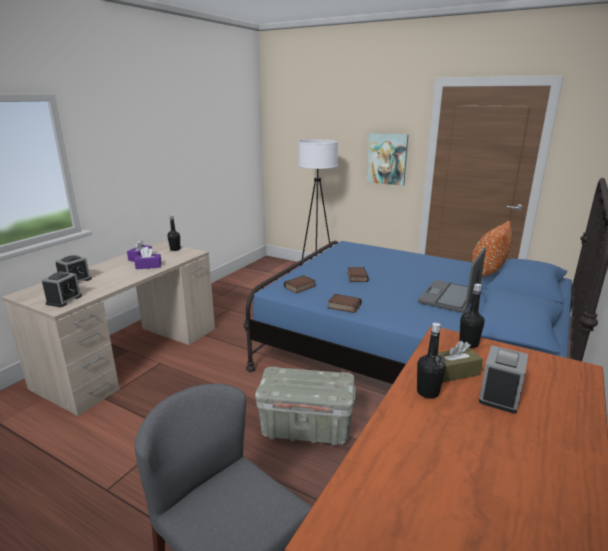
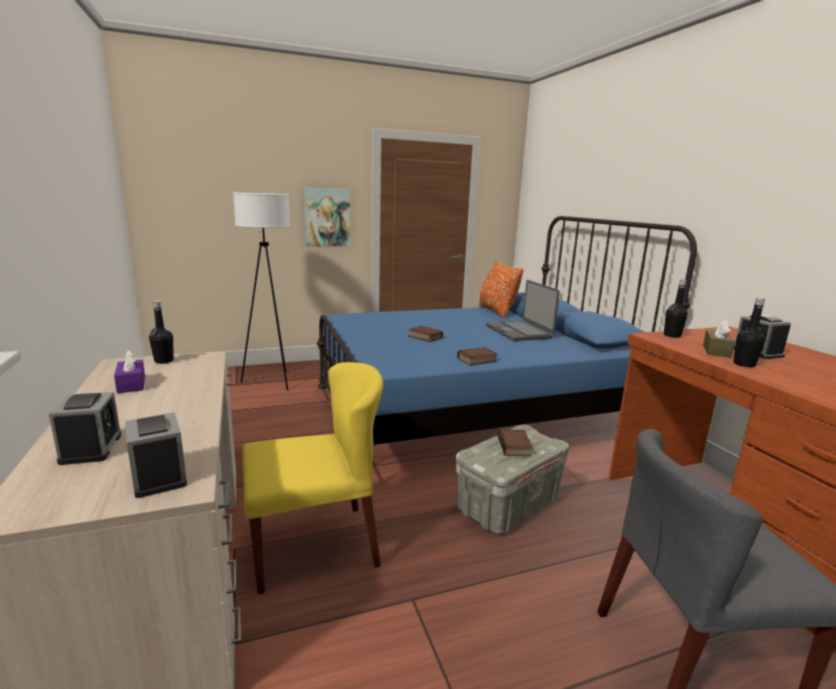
camera: 50 degrees left, 5 degrees down
purple tissue box [134,247,162,269] -> none
book [284,275,316,293] -> book moved to [498,429,533,456]
none -> yellow chair [242,362,383,595]

